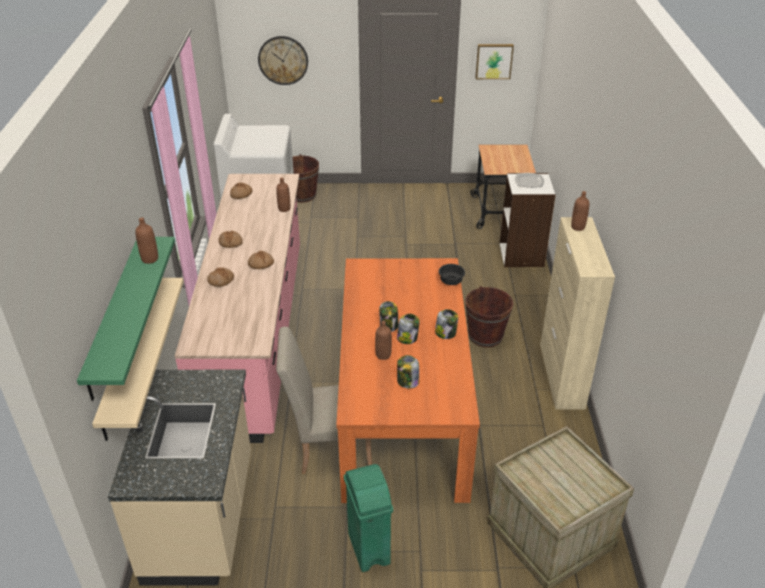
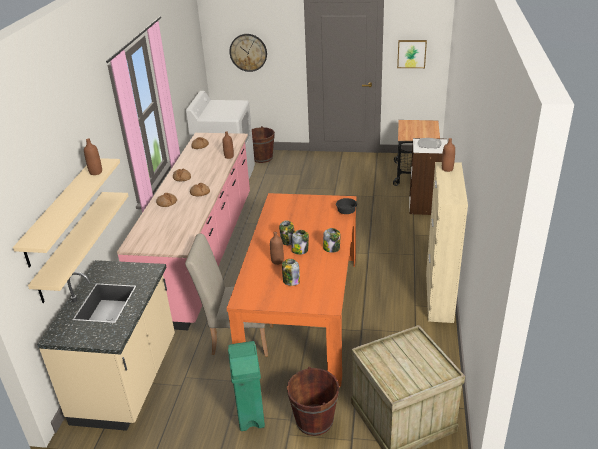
camera: 10 degrees right, 5 degrees down
green shelf [77,237,175,401] -> beige shelf [13,158,120,268]
brown bucket [465,286,513,347] -> brown bucket moved to [287,367,339,436]

